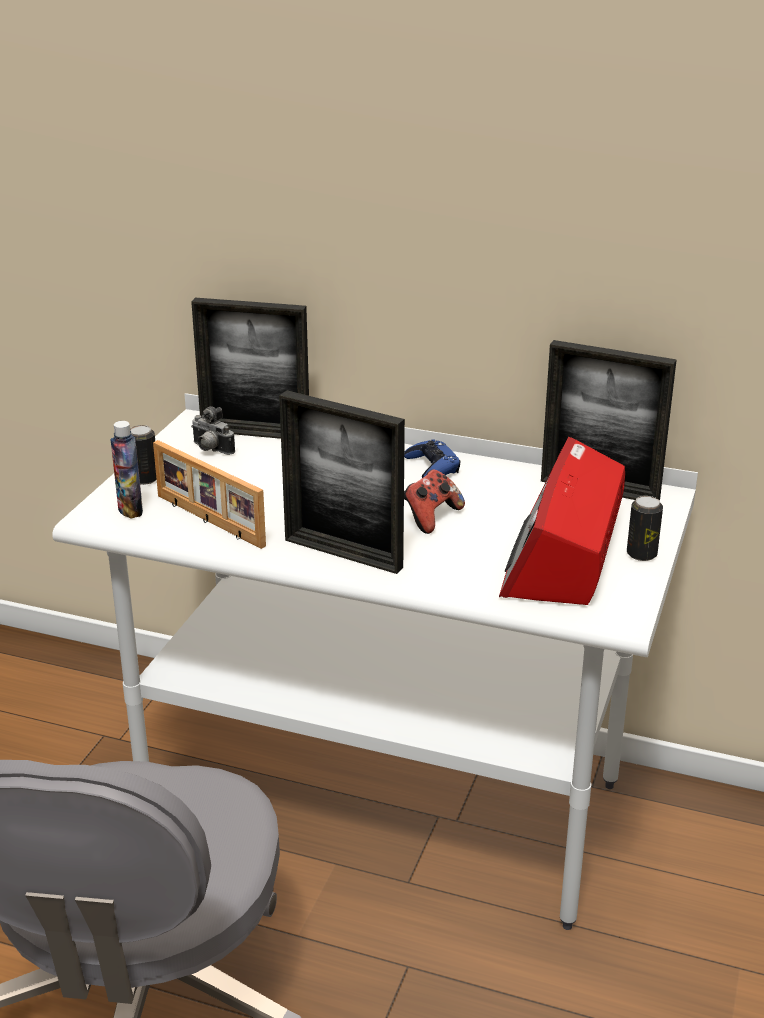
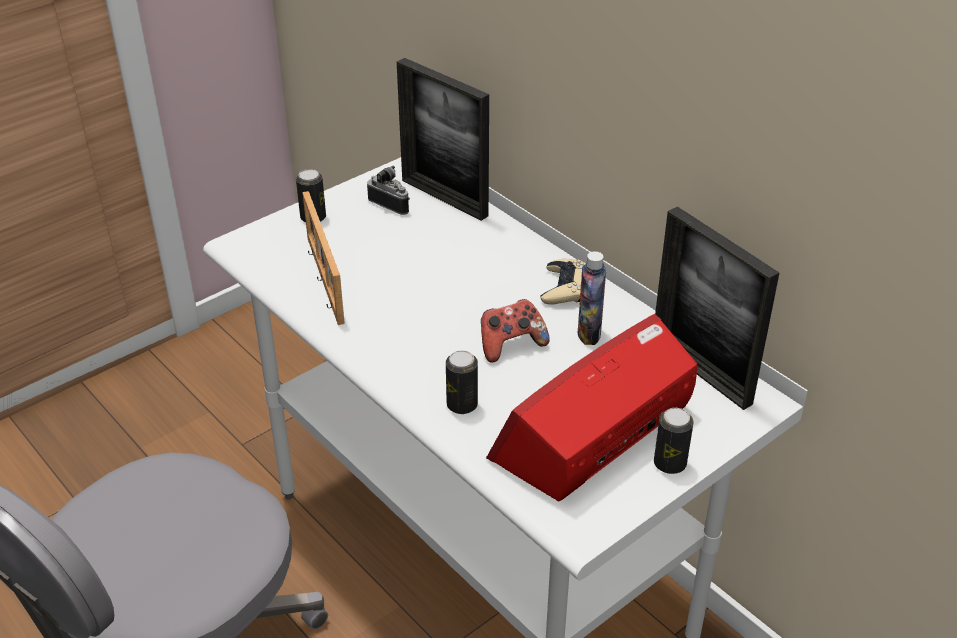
camera: 30 degrees right, 10 degrees up
bottle [110,421,143,519] -> bottle moved to [578,251,606,345]
camera [191,406,235,455] -> camera turned 150 degrees clockwise [367,165,410,215]
picture frame [279,390,405,574] -> none
blue game controller [404,439,460,478] -> beige game controller [540,259,586,305]
none -> can [446,350,478,414]

